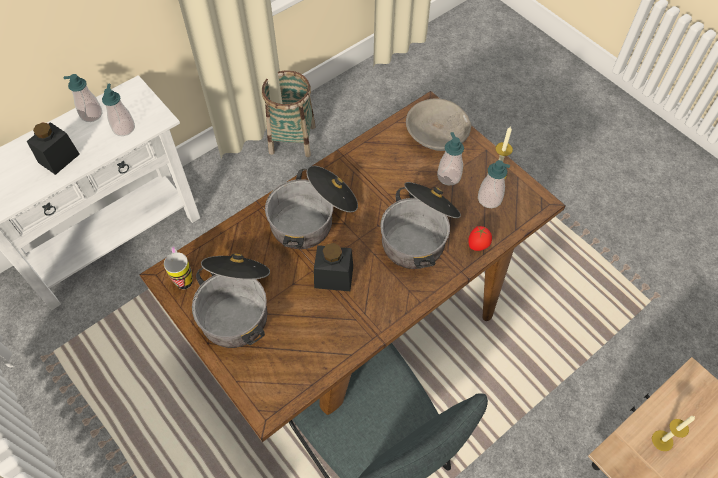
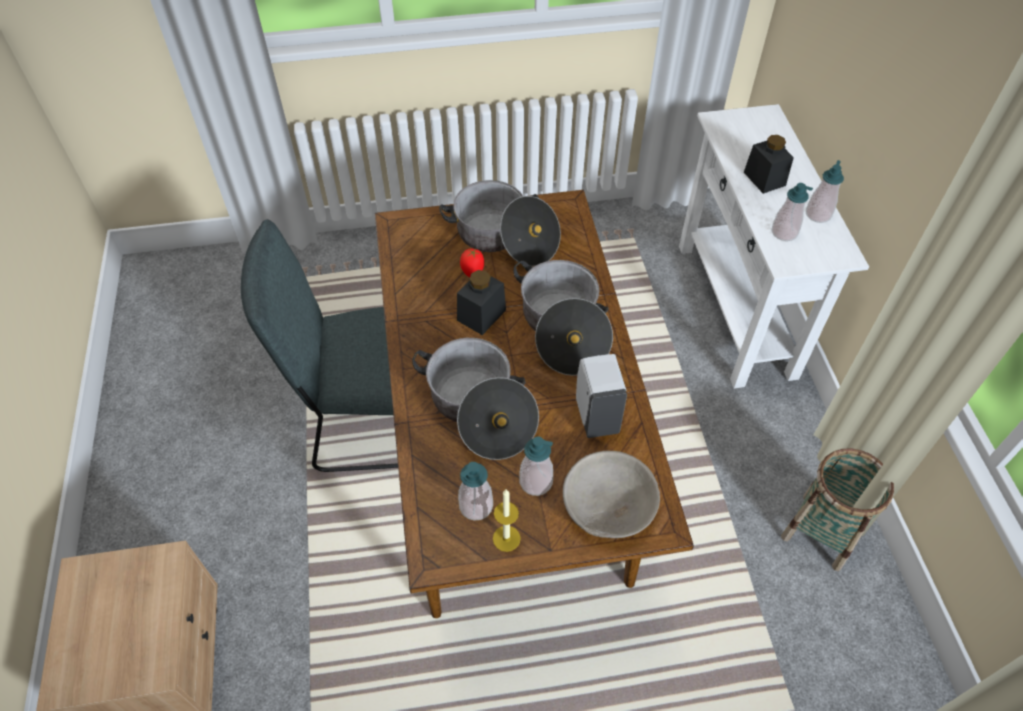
camera: 120 degrees right, 5 degrees down
mug [164,247,193,289] -> none
tomato [468,226,492,251] -> tomato moved to [460,248,484,278]
candle [652,416,695,451] -> none
none -> white soap dispenser [576,354,627,438]

